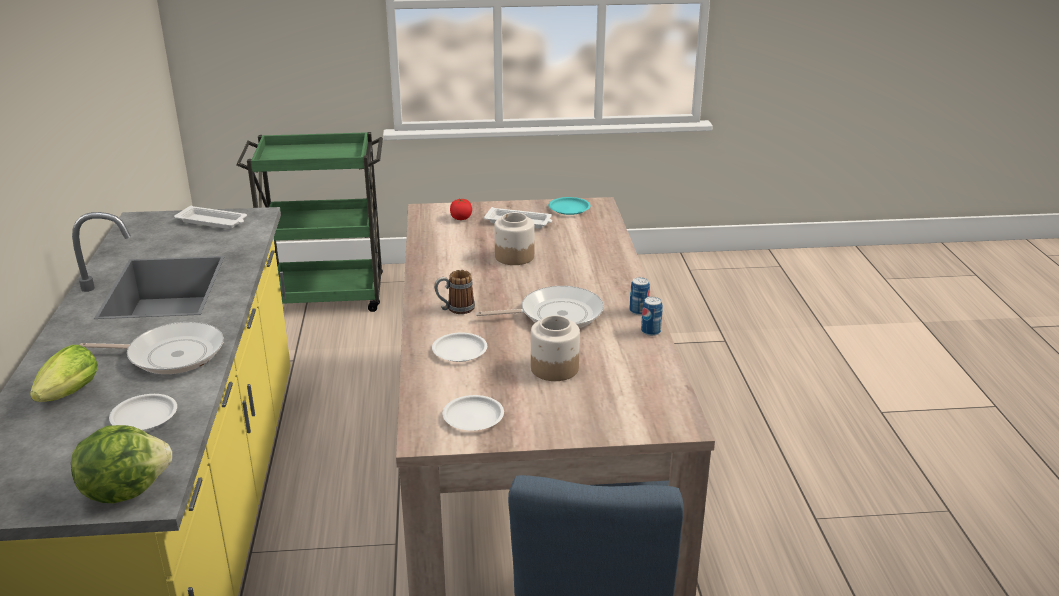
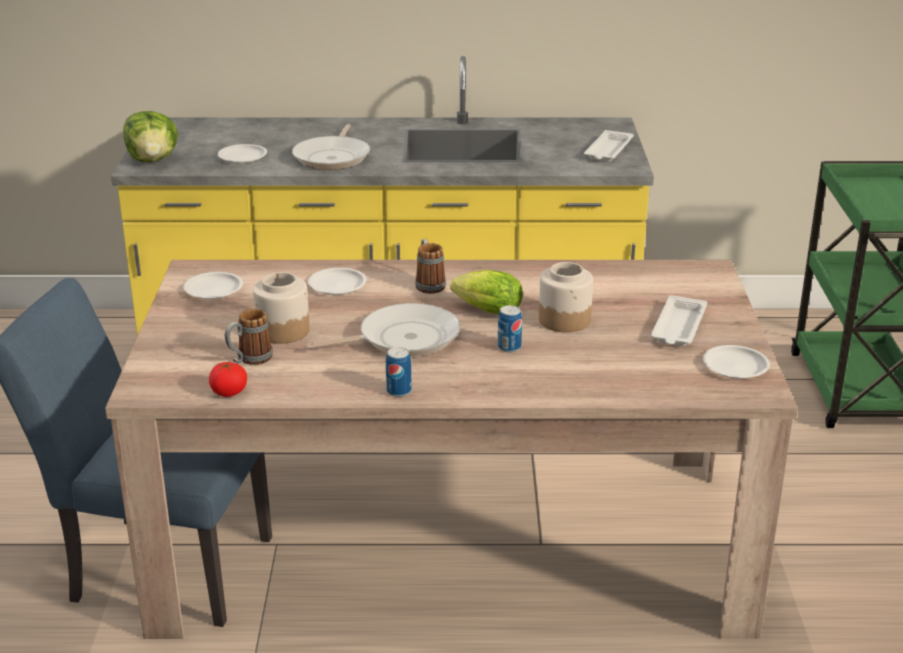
camera: 95 degrees right, 0 degrees up
lettuce [30,345,98,402] -> lettuce moved to [450,270,523,315]
tomato [450,199,472,220] -> tomato moved to [209,362,247,397]
frying pan [476,286,604,328] -> frying pan turned 105 degrees counterclockwise [307,303,461,356]
turquoise plate [549,197,591,215] -> white plate [703,345,770,379]
can [641,297,663,336] -> can moved to [498,305,522,352]
none -> mug [225,309,273,365]

